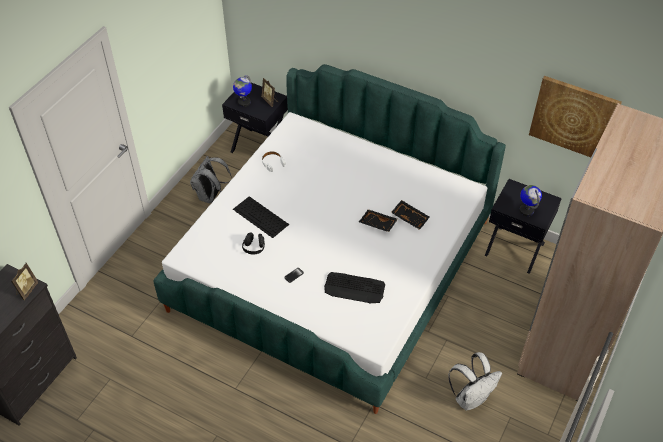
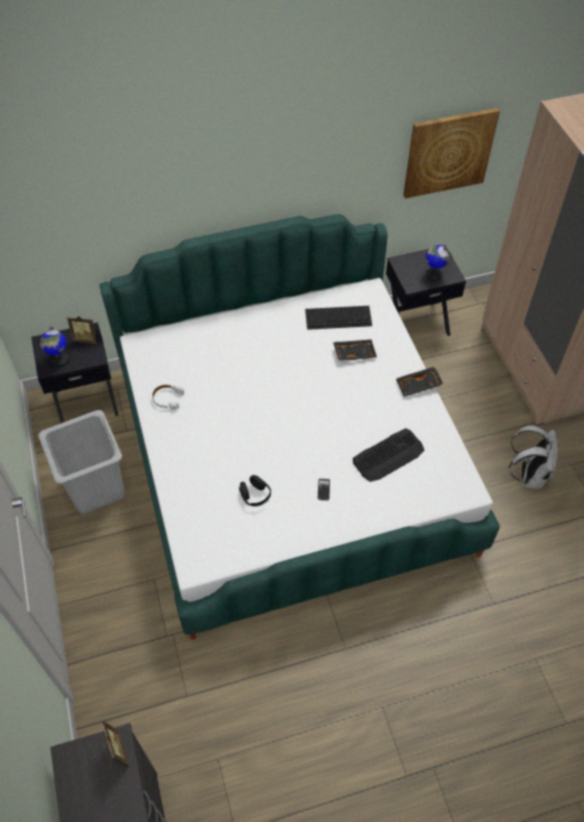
camera: 45 degrees left, 5 degrees up
grey backpack [190,156,232,203] -> grey laundry basket [38,410,125,514]
keyboard [233,196,289,238] -> keyboard moved to [305,306,372,330]
black tray [359,209,398,232] -> black tray moved to [396,366,444,397]

